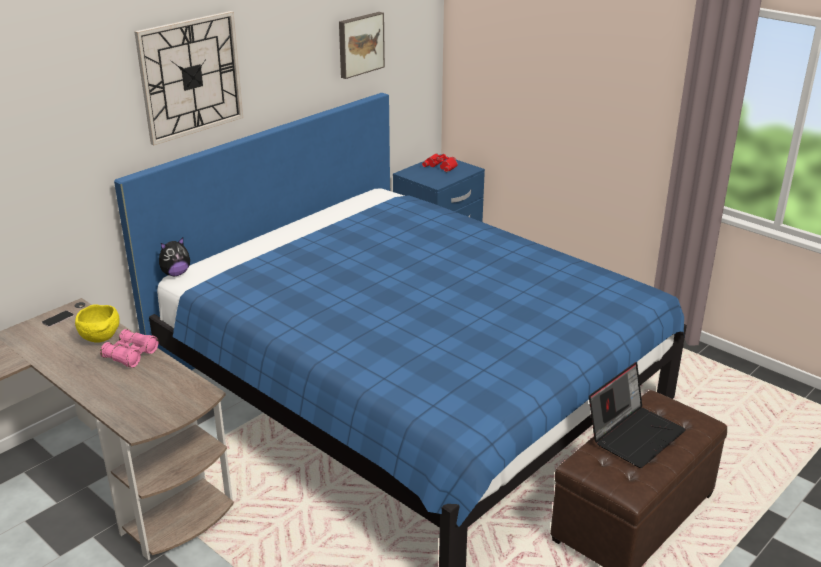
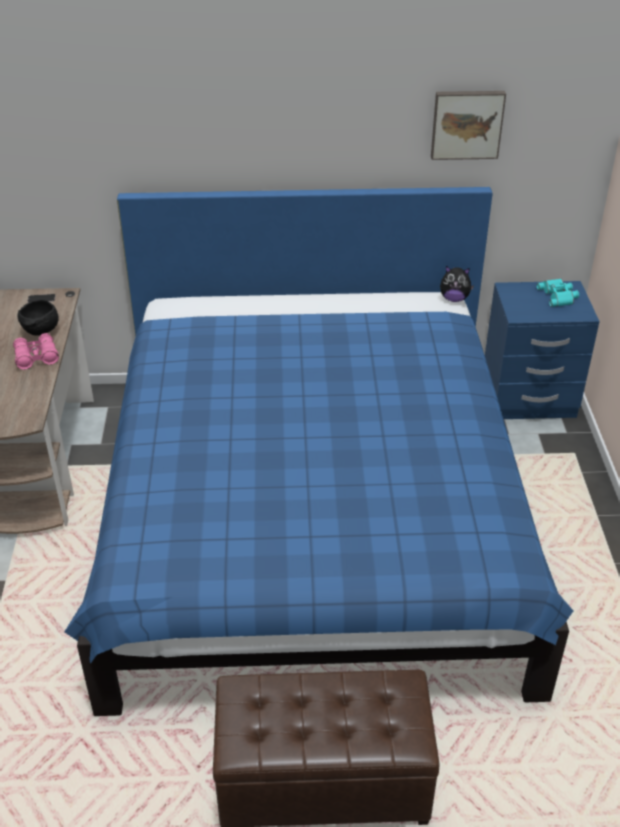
camera: 45 degrees right, 10 degrees up
yellow bowl [75,304,120,343] -> black bowl [18,299,59,336]
wall clock [134,11,243,145] -> none
plush toy [159,238,190,276] -> plush toy moved to [440,266,474,302]
red binoculars [422,153,458,172] -> turquoise binoculars [537,279,579,307]
laptop [589,362,686,468] -> none

